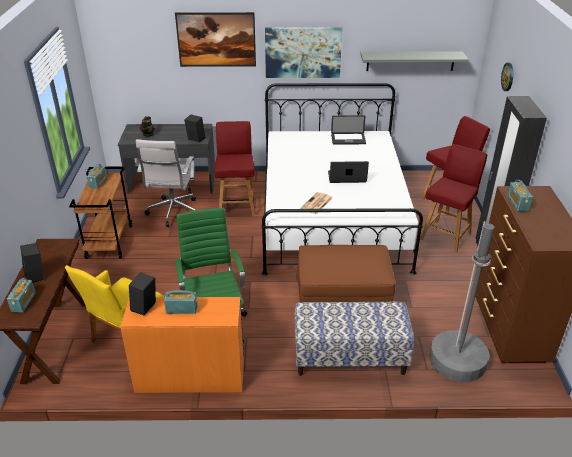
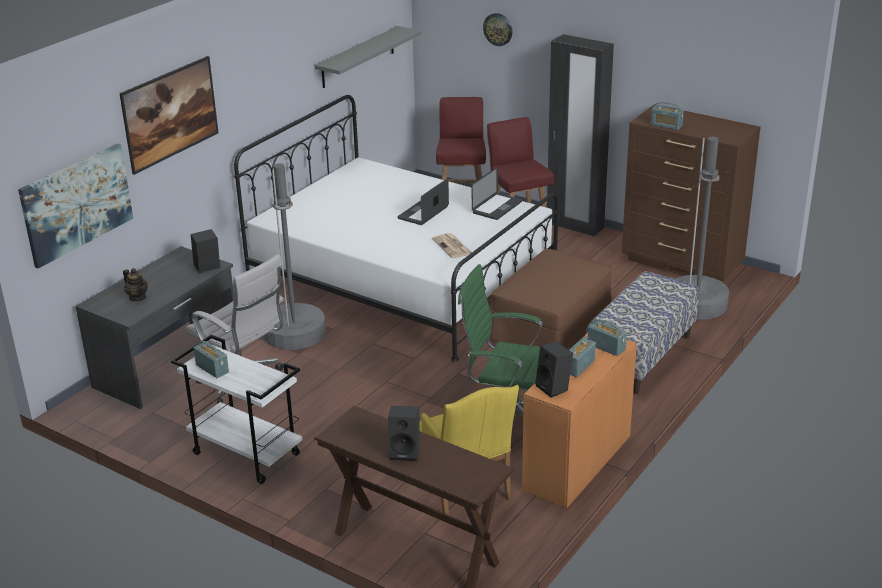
camera: 55 degrees left, 5 degrees down
radio [7,278,36,312] -> radio moved to [588,319,627,356]
brown cart [69,167,132,259] -> white cart [171,335,302,484]
red chair [214,121,255,217] -> grey floor lamp [264,163,326,350]
picture [265,27,342,78] -> picture moved to [18,143,133,269]
laptop [331,116,366,144] -> laptop moved to [472,167,522,220]

